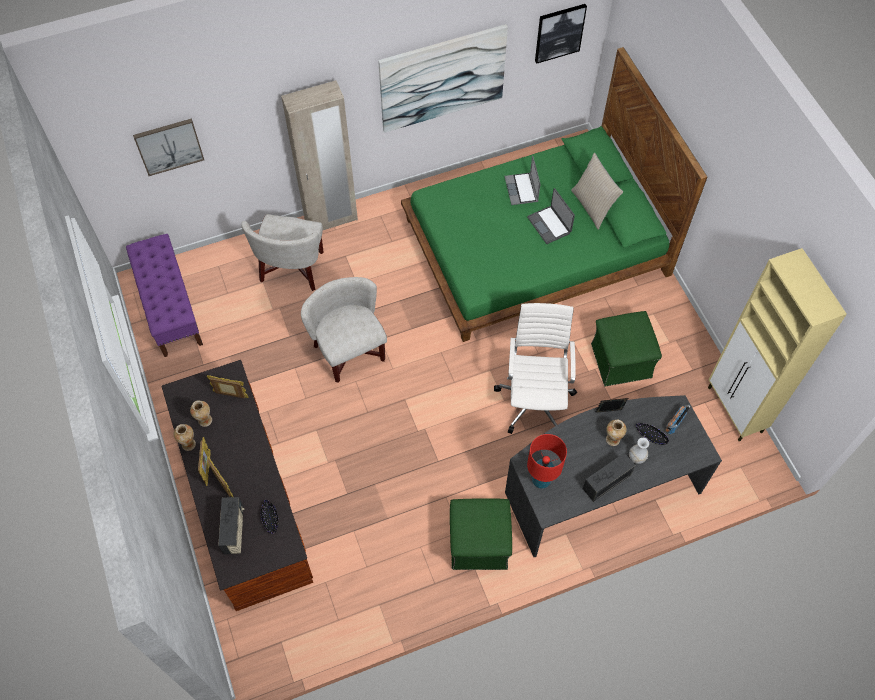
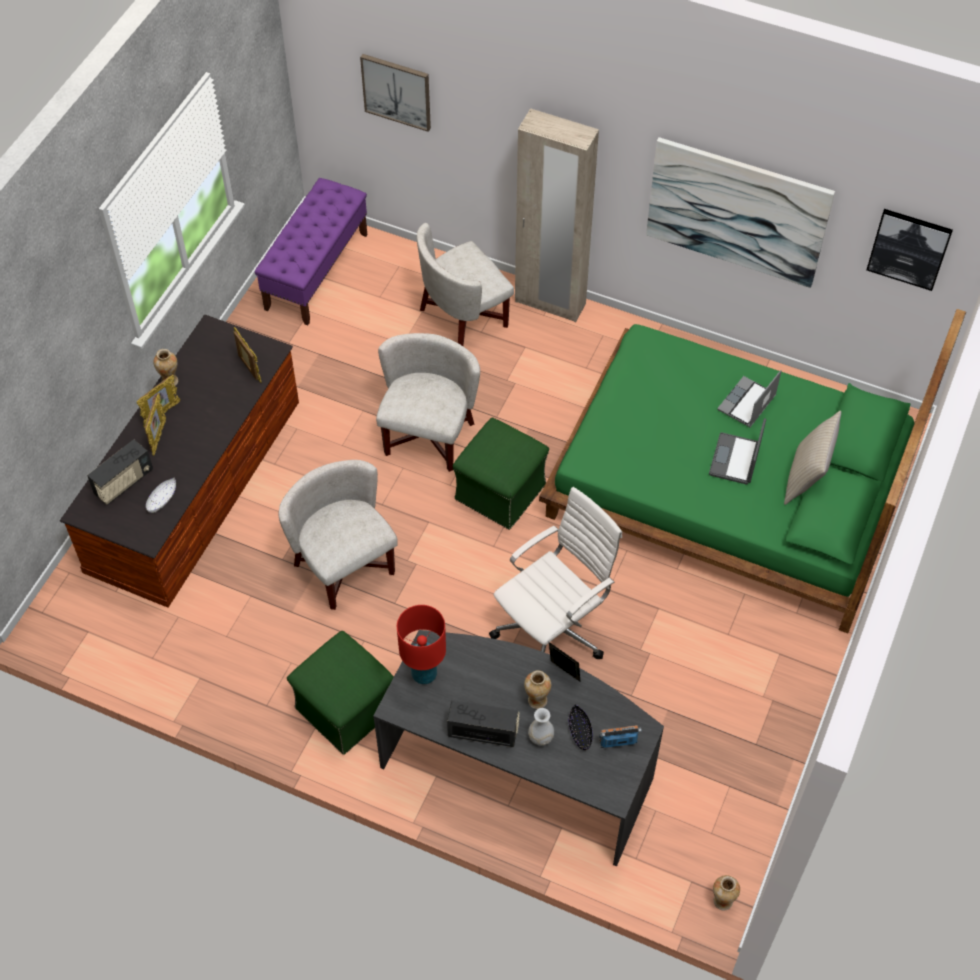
camera: 45 degrees right, 5 degrees down
vase [190,400,212,427] -> vase moved to [713,875,740,910]
black bowl [261,499,278,534] -> white bowl [146,478,176,513]
green ottoman [591,311,662,386] -> green ottoman moved to [453,418,549,530]
beige cabinet [708,248,847,441] -> none
none -> white armchair [279,460,398,610]

